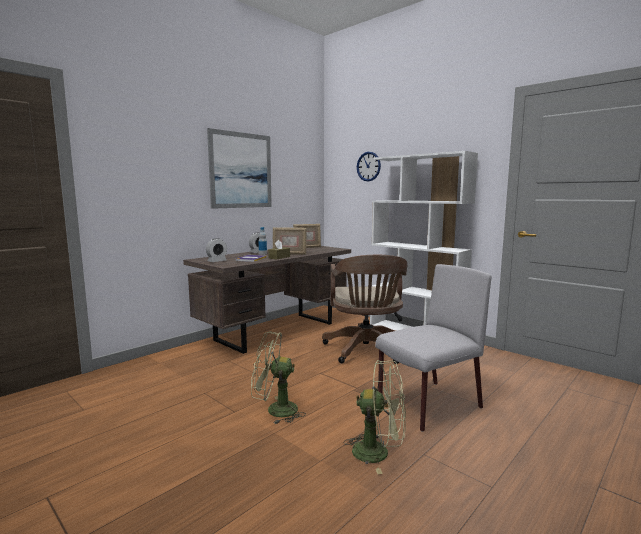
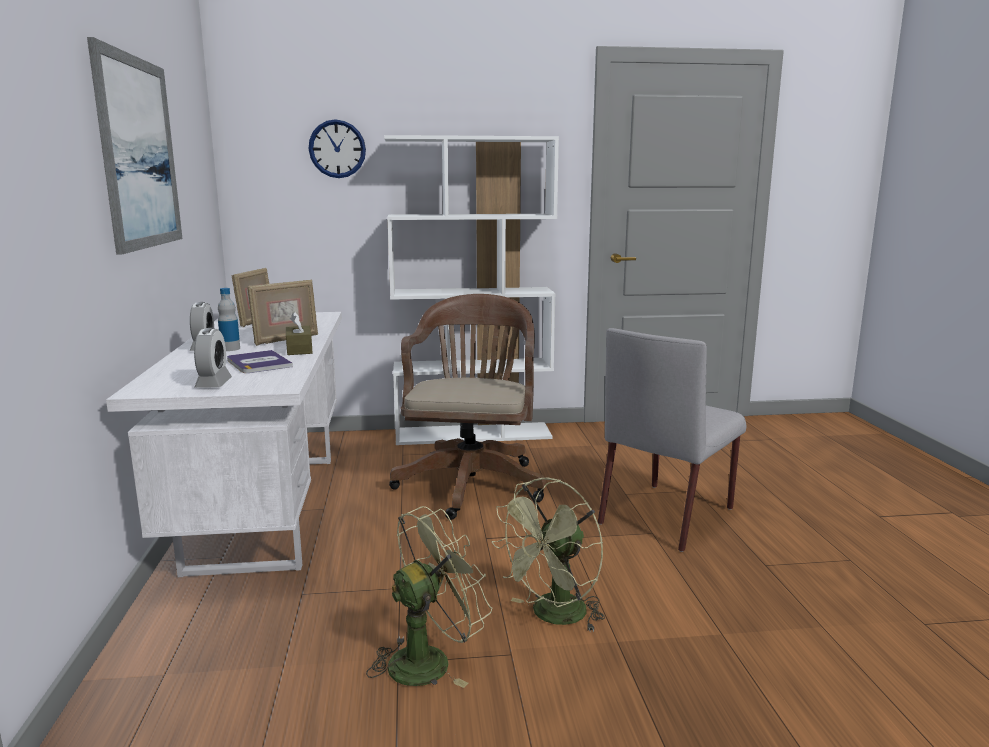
camera: 50 degrees left, 5 degrees up
brown desk [183,246,351,354] -> white desk [106,312,342,577]
brown office chair [322,255,407,364] -> brown office chair turned 120 degrees counterclockwise [389,294,546,520]
green fan [344,360,406,474] -> green fan moved to [366,506,492,688]
grey chair [375,264,491,432] -> grey chair turned 150 degrees counterclockwise [598,328,746,552]

